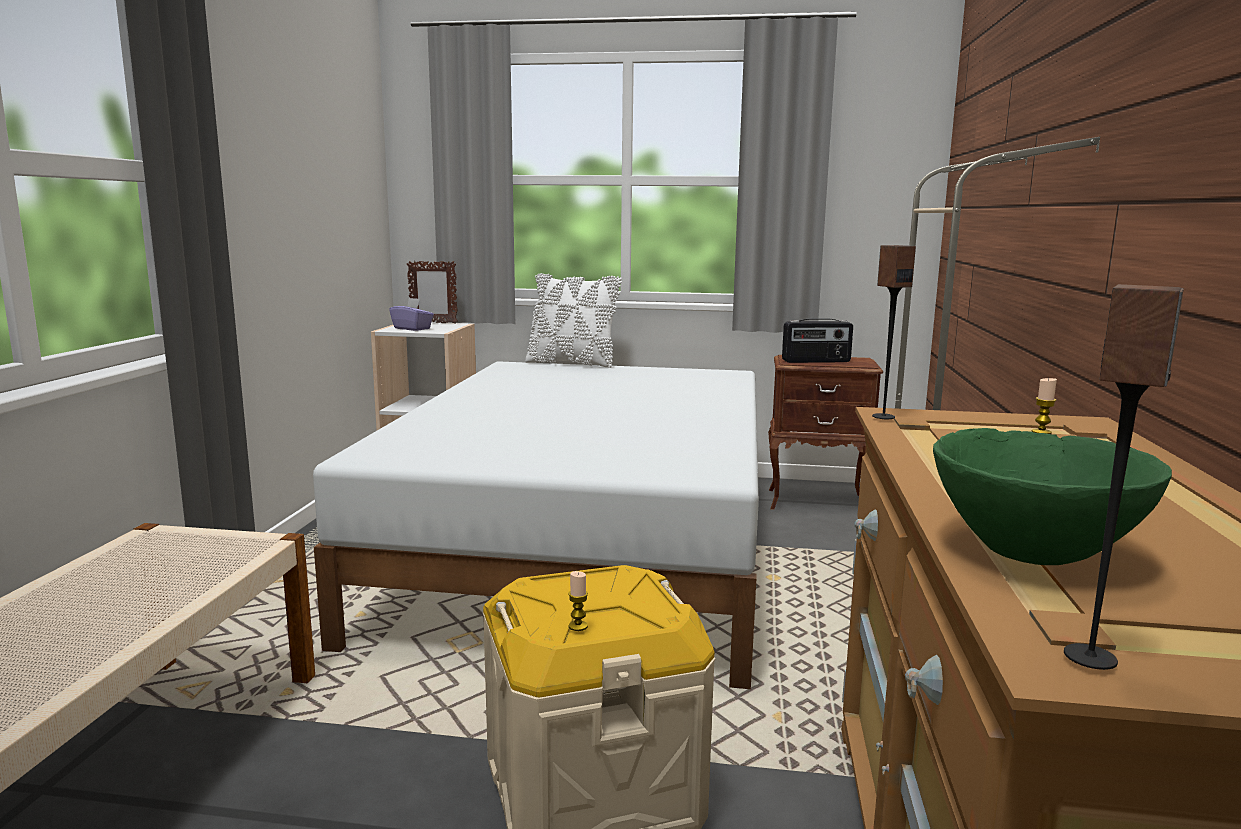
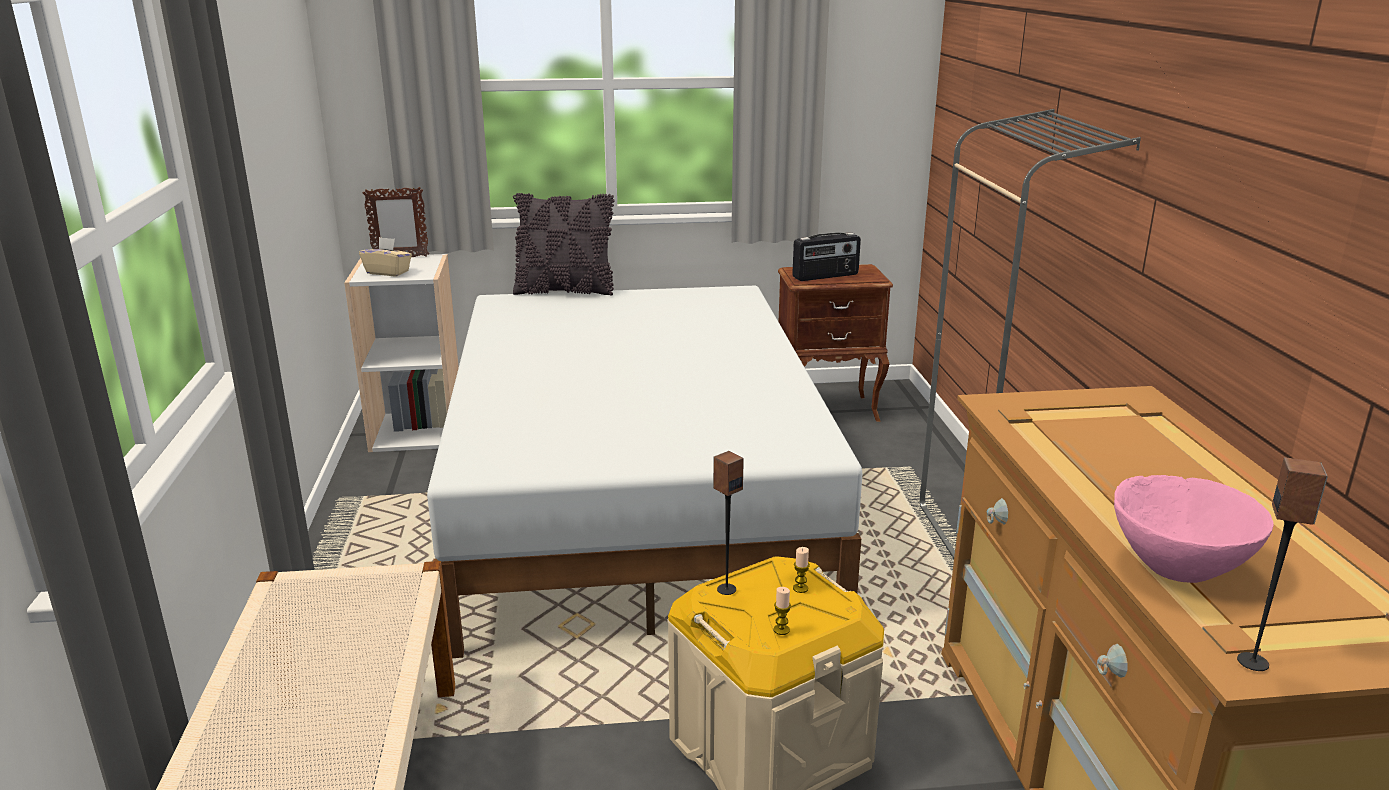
camera: 15 degrees left, 10 degrees up
purple tissue box [389,298,434,331] -> beige tissue box [359,237,412,276]
white pillow [525,273,622,368] -> black pillow [513,193,615,296]
speaker [872,245,916,419] -> speaker moved to [713,451,744,595]
green bowl [933,428,1172,565] -> pink bowl [1114,475,1274,583]
candle [1032,378,1057,434] -> candle moved to [793,547,810,593]

